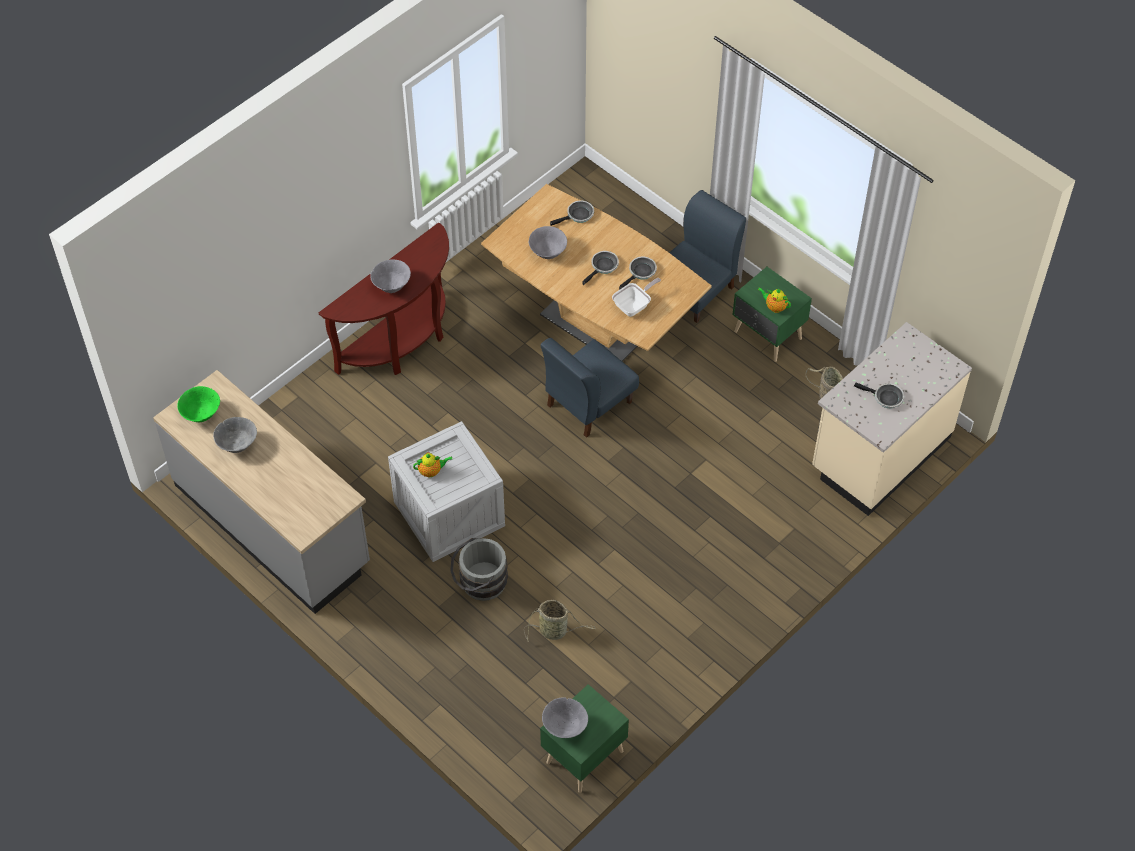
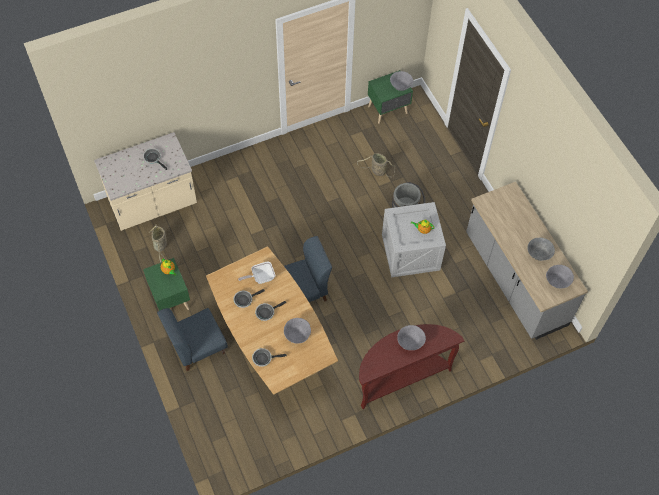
camera: 160 degrees left, 5 degrees up
green bowl [177,386,220,422] -> grey bowl [546,265,574,288]

